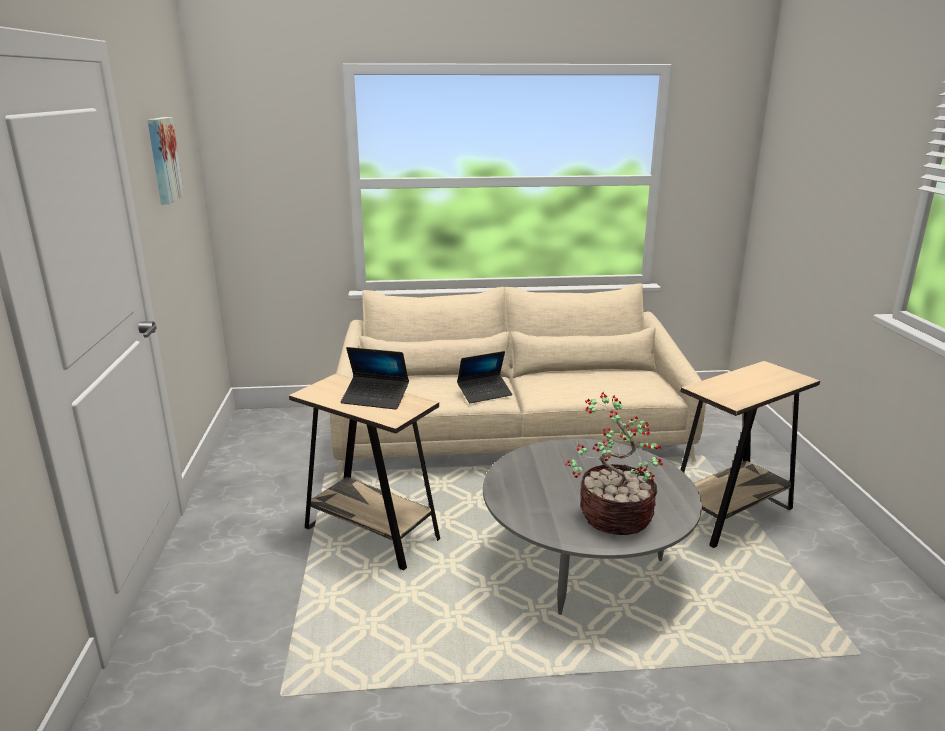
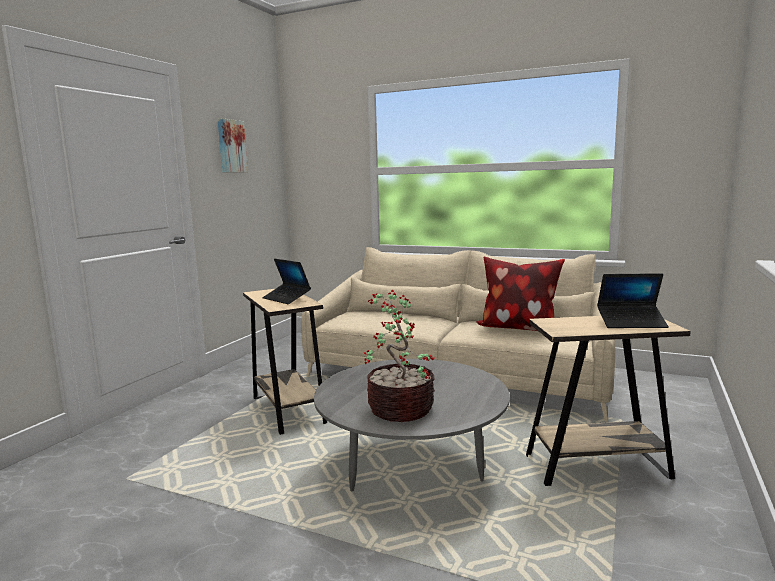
camera: 30 degrees right, 10 degrees down
laptop [457,351,512,403] -> laptop moved to [597,273,669,328]
none -> pillow [476,257,565,331]

